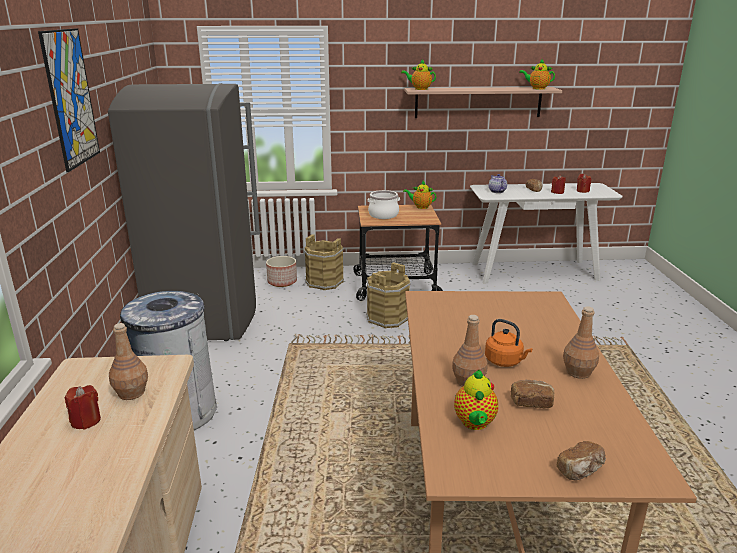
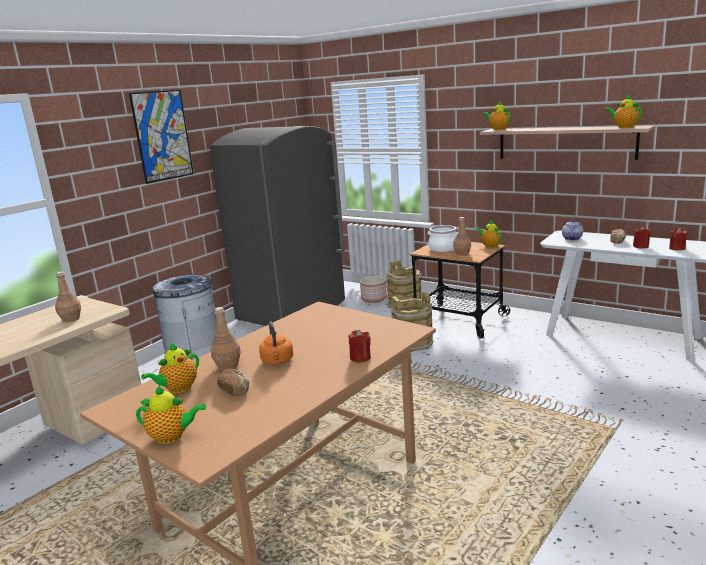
camera: 40 degrees right, 5 degrees down
red candle [65,385,101,430] -> red candle moved to [348,330,371,363]
bread [557,441,606,480] -> teapot [136,385,206,444]
brown bottle [563,306,599,379] -> brown bottle moved to [453,217,471,256]

